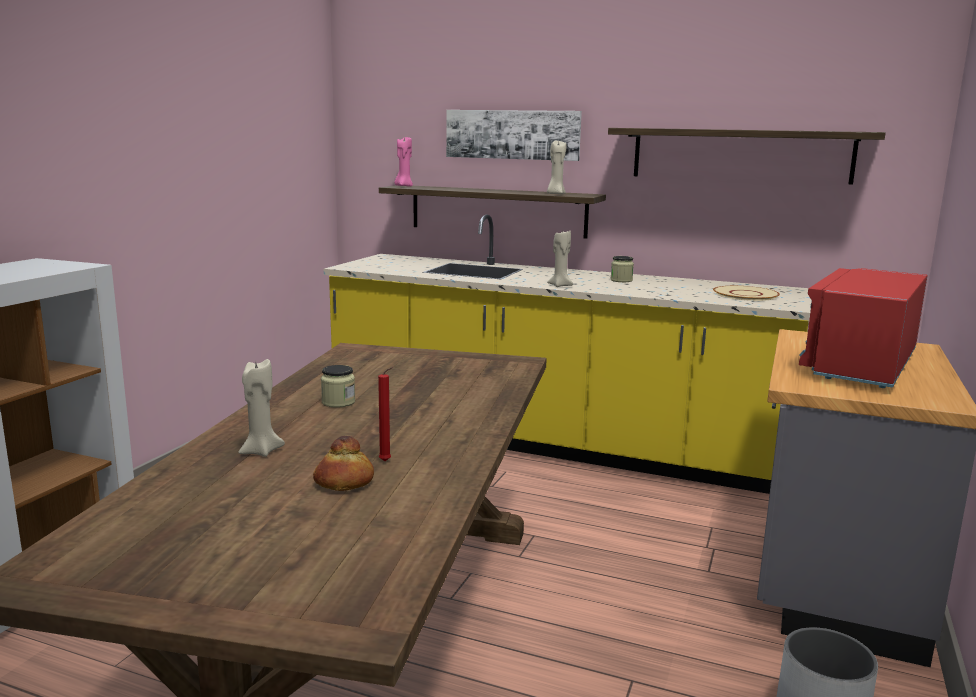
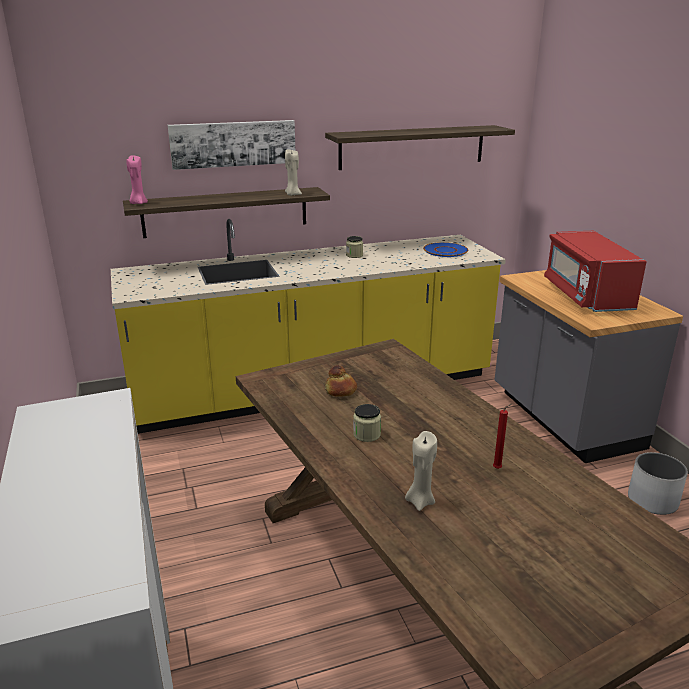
camera: 40 degrees left, 10 degrees up
bread [313,436,374,491] -> bread moved to [325,365,357,397]
beige candle [547,229,573,287] -> none
beige plate [713,286,780,301] -> blue plate [423,242,468,257]

